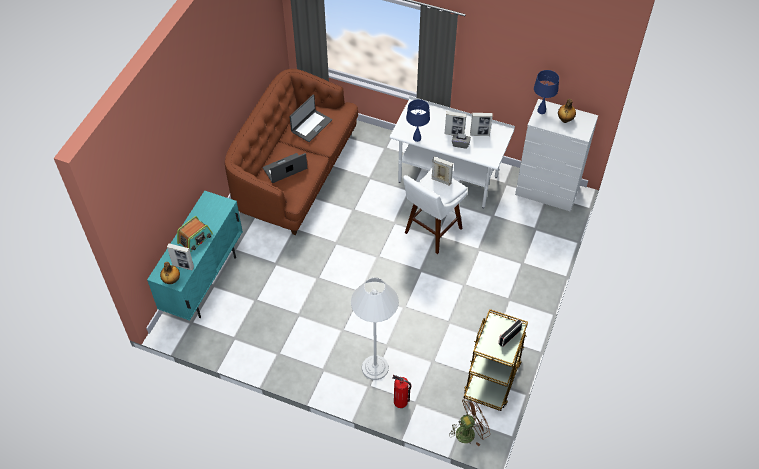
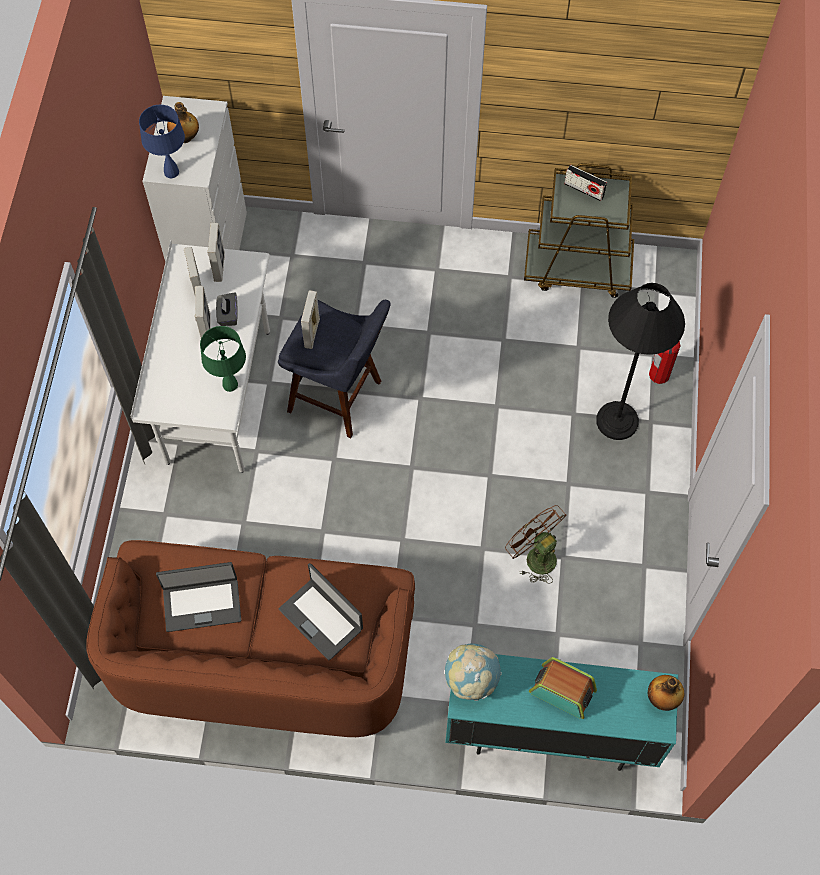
camera: 105 degrees left, 10 degrees up
picture frame [167,243,194,270] -> picture frame moved to [207,223,225,282]
laptop [289,94,332,142] -> laptop turned 150 degrees clockwise [156,562,241,632]
white floor lamp [351,277,399,380] -> black floor lamp [596,283,685,440]
white stool [403,168,468,254] -> blue stool [278,299,391,438]
blue table lamp [406,99,430,142] -> green table lamp [200,326,246,392]
brown fan [449,396,490,446] -> brown fan moved to [505,505,567,584]
none -> globe [445,643,502,701]

